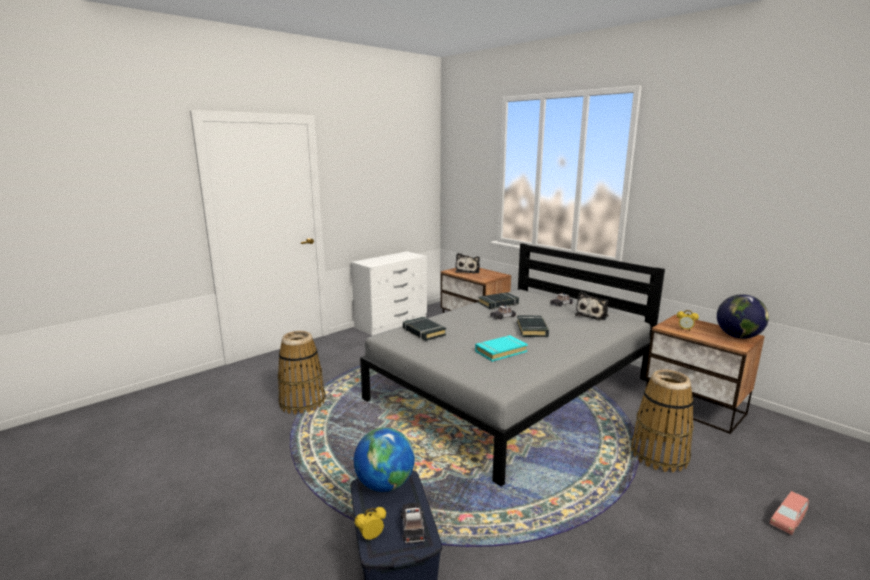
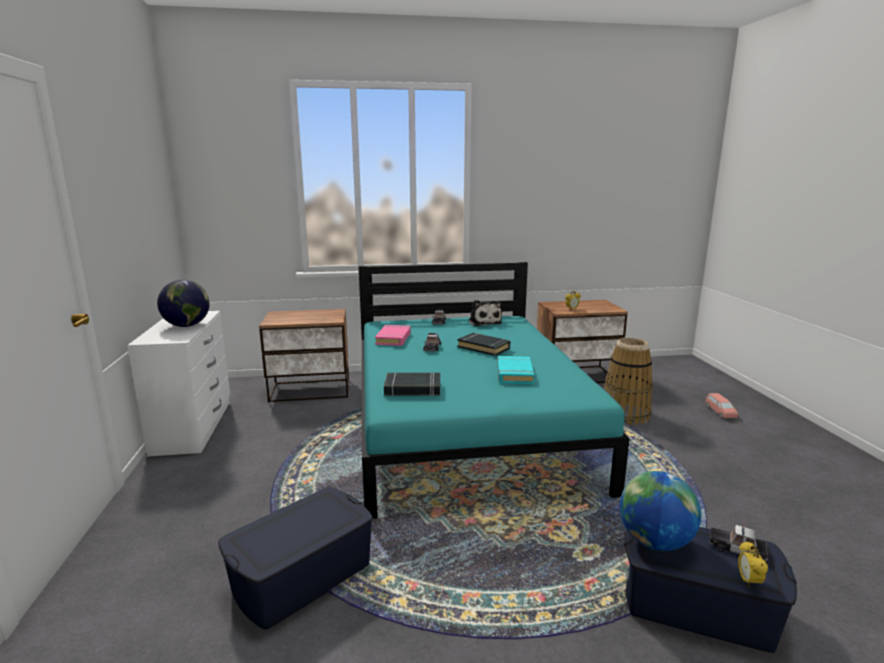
camera: 55 degrees left, 0 degrees up
basket [278,331,326,415] -> blue storage box [218,487,373,630]
grey bed [360,243,665,486] -> turquoise bed [359,262,630,519]
plush toy [455,253,480,274] -> none
black book [478,292,519,309] -> pink book [375,325,411,346]
globe [717,294,769,339] -> globe moved to [157,280,210,327]

